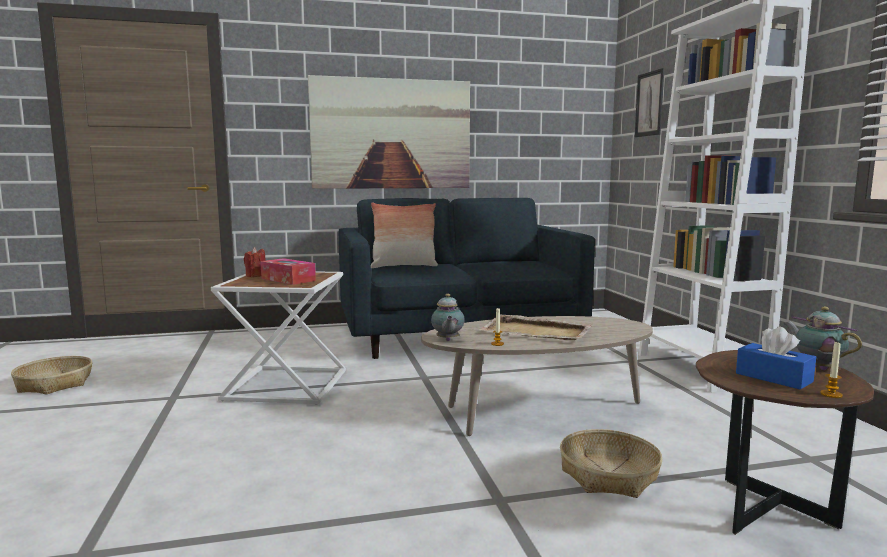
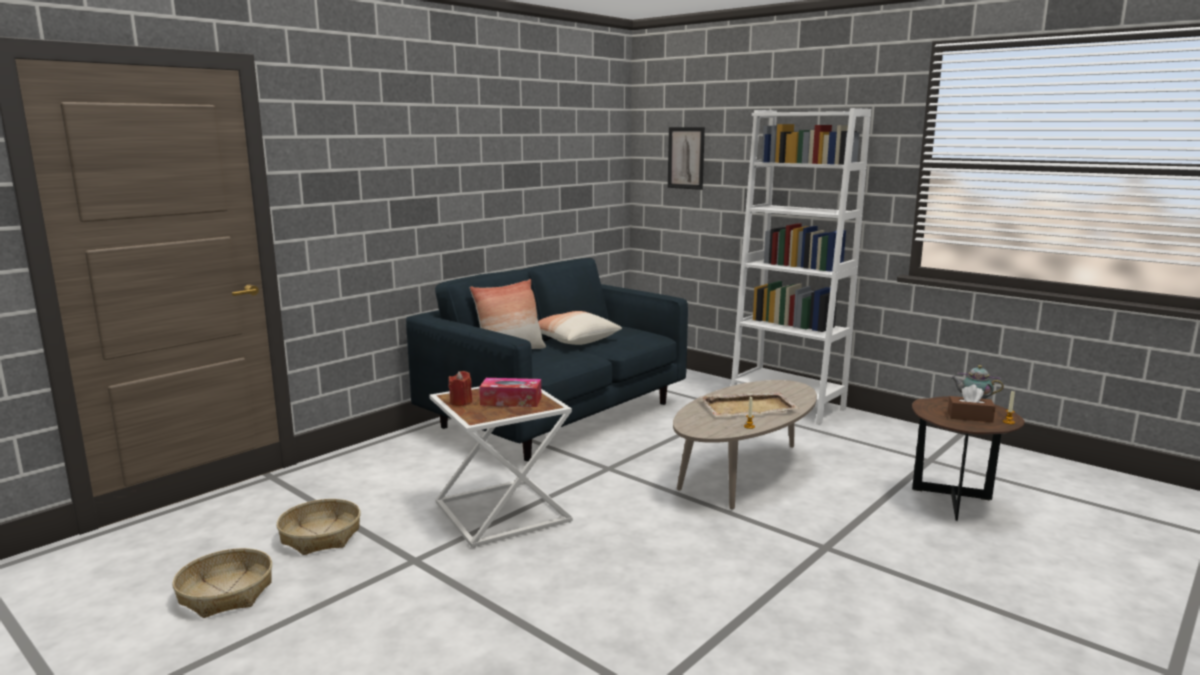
camera: 35 degrees left, 5 degrees up
picture [308,75,470,189] -> none
teapot [431,294,465,341] -> none
basket [560,429,663,498] -> basket moved to [276,499,361,555]
blue tissue box [736,326,816,389] -> brown tissue box [948,385,996,422]
none -> pillow [538,311,622,345]

